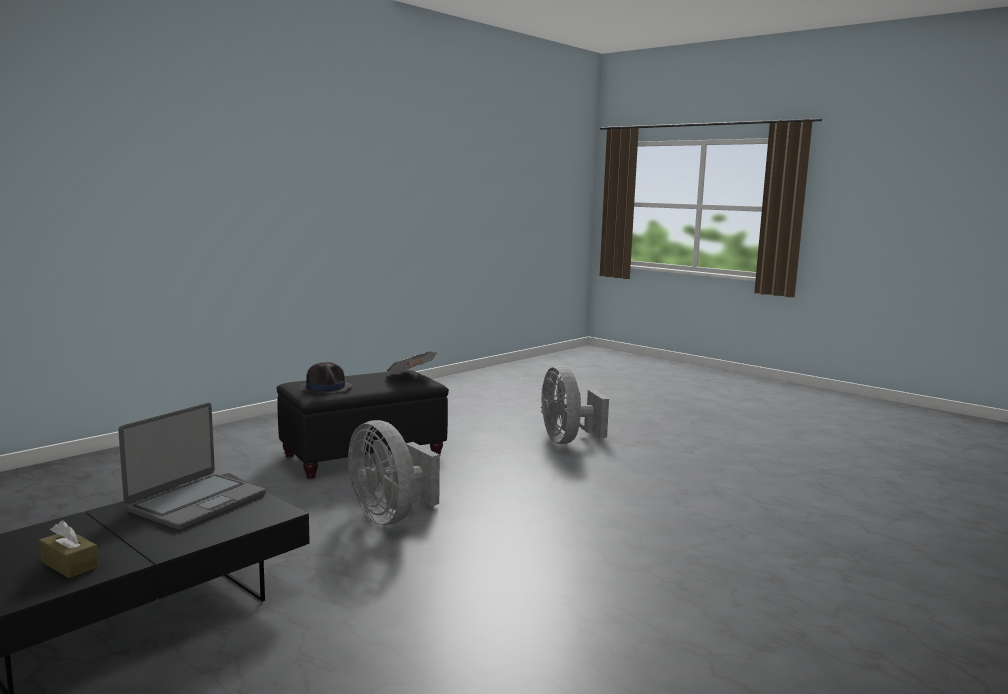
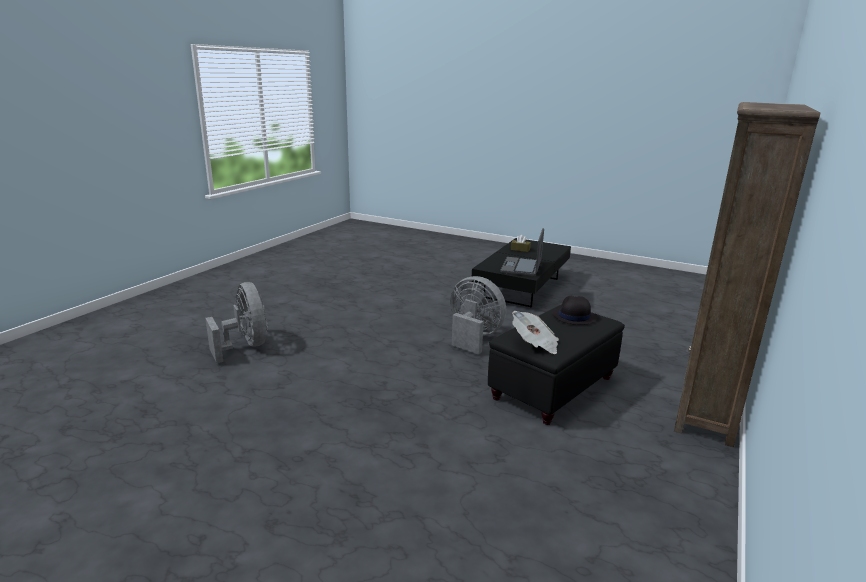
camera: 165 degrees right, 10 degrees up
grey fan [541,366,609,444] -> grey fan moved to [205,282,268,363]
none -> brown bookcase [674,102,820,448]

